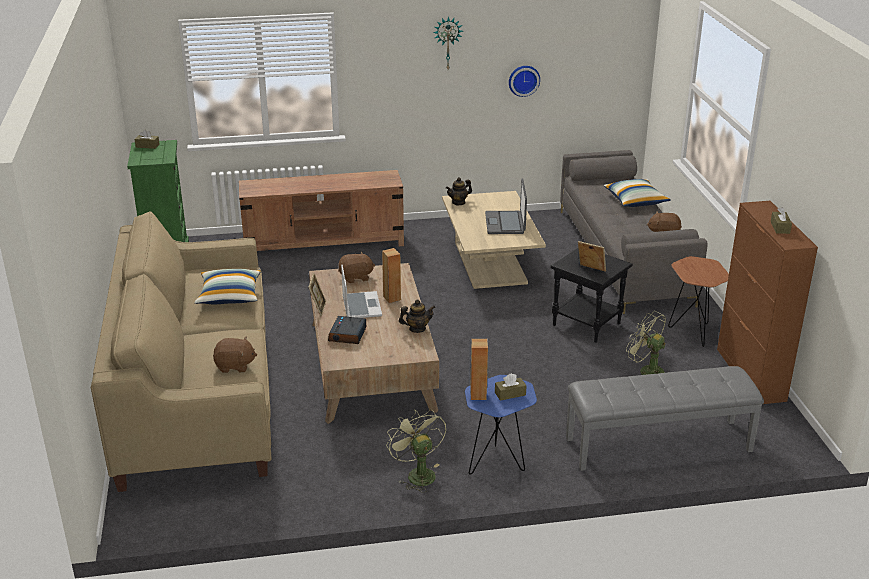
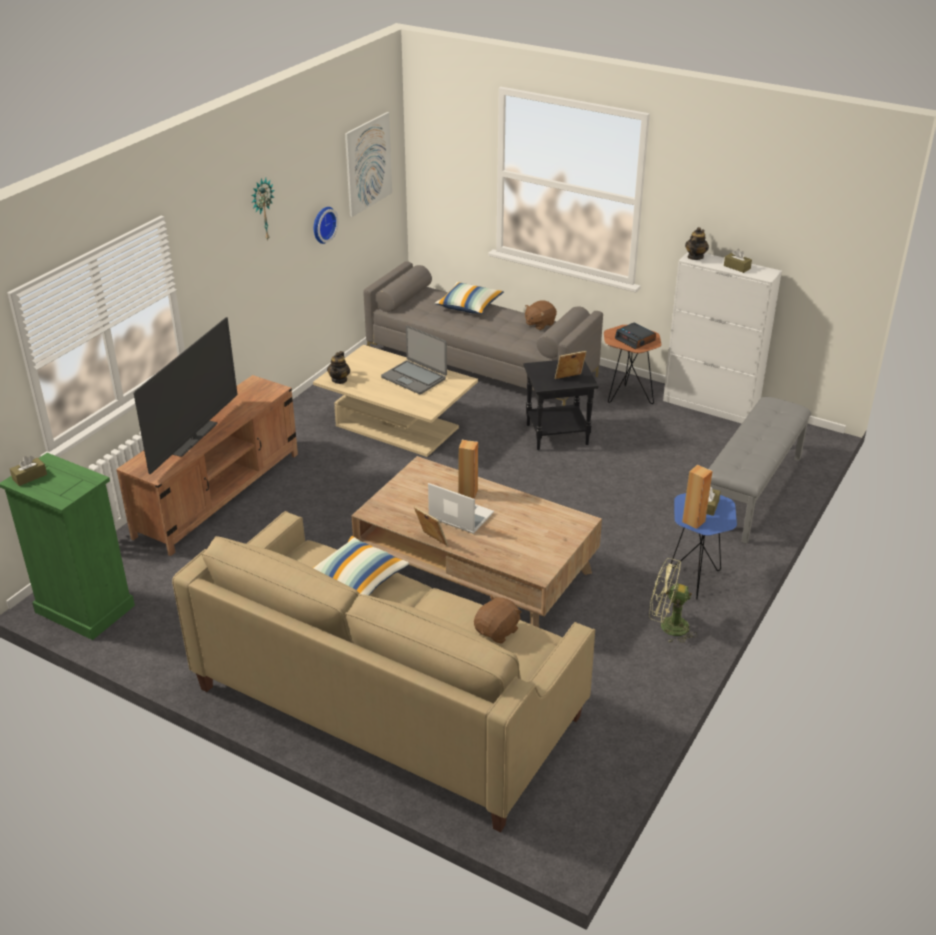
camera: 50 degrees left, 5 degrees up
alarm clock [328,316,366,344] -> alarm clock moved to [615,322,656,349]
brown plush toy [338,252,375,283] -> none
teapot [399,300,436,333] -> teapot moved to [685,227,709,260]
green fan [626,311,666,375] -> none
brown cabinet [717,201,818,404] -> white cabinet [663,252,782,424]
none -> television [134,317,237,474]
none -> picture [345,112,392,217]

